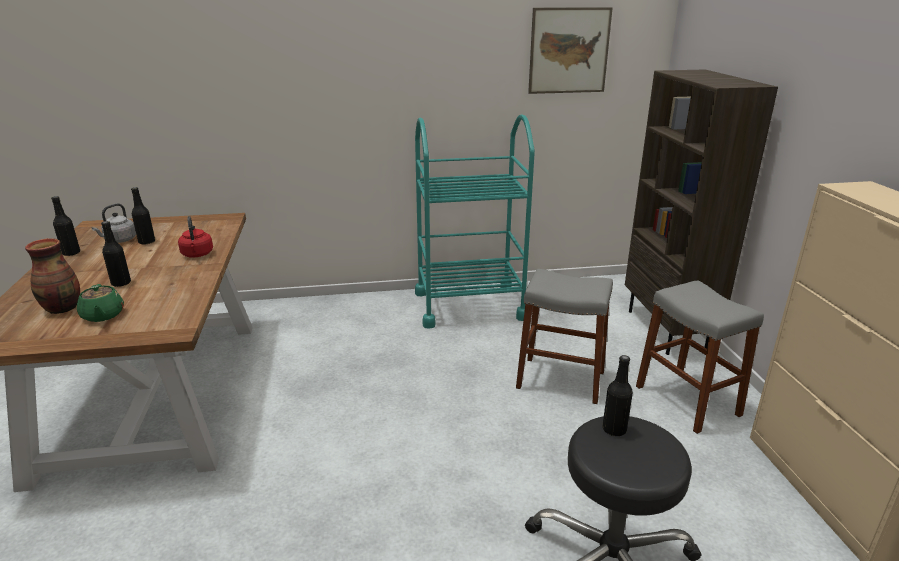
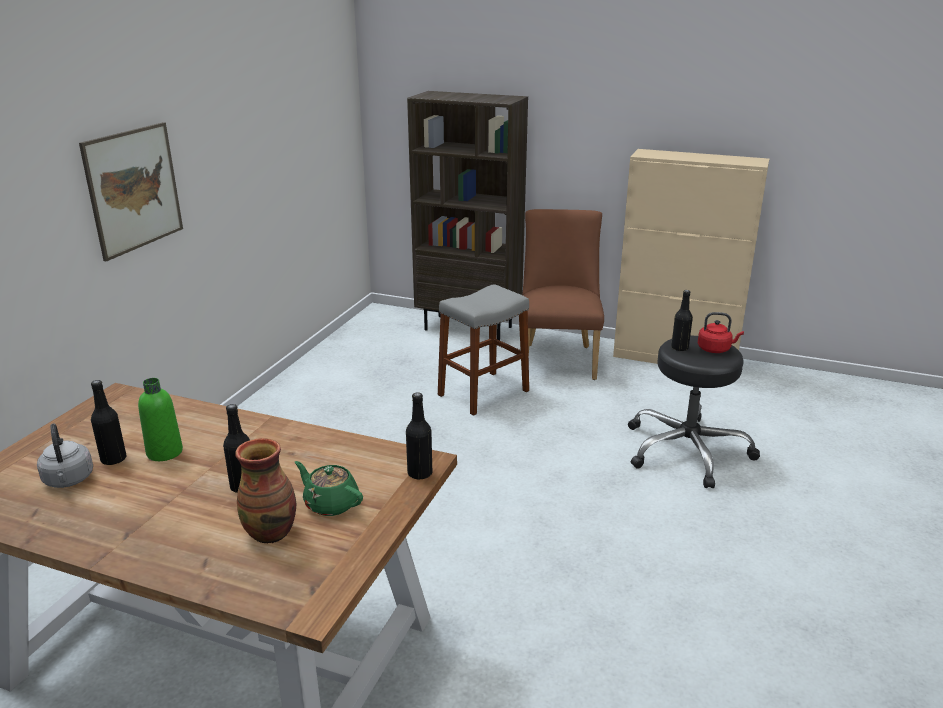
camera: 60 degrees left, 0 degrees up
black bottle [51,196,80,256] -> black bottle moved to [406,392,432,479]
green teapot [77,284,124,322] -> green teapot turned 150 degrees counterclockwise [295,461,363,516]
red kettle [178,216,213,258] -> red kettle moved to [698,312,744,353]
turquoise cart [415,115,535,329] -> none
picture [528,7,613,94] -> picture moved to [79,122,183,262]
grey stool [636,280,764,434] -> brown chair [522,209,604,380]
none -> green bottle [138,378,183,461]

